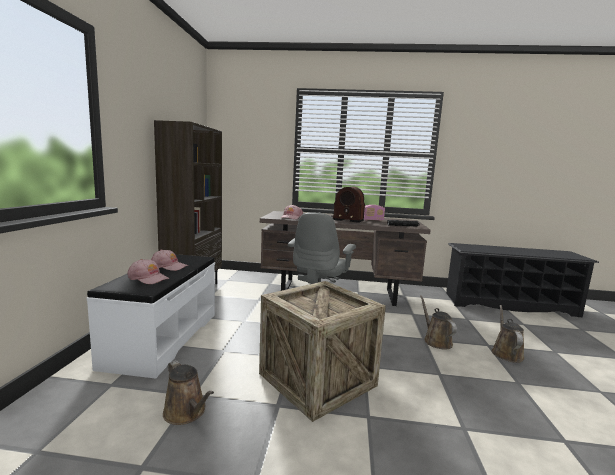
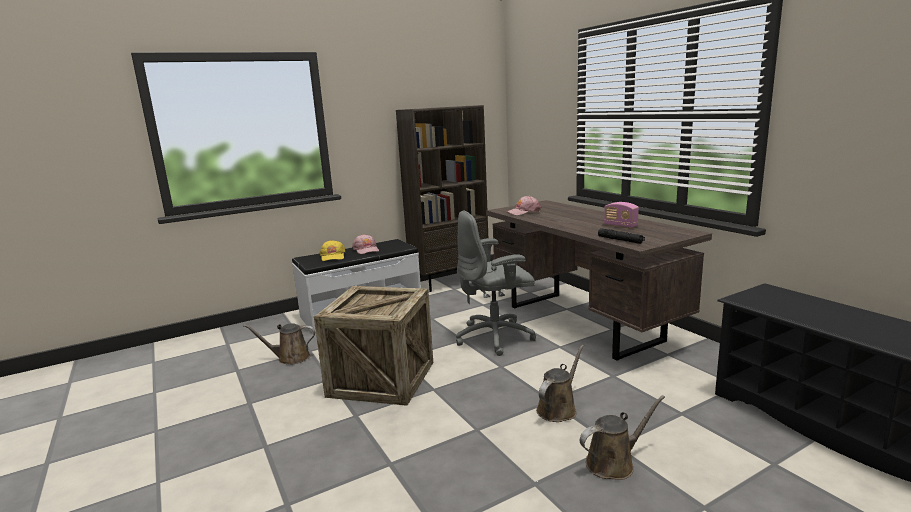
camera: 55 degrees right, 5 degrees up
pink cap [127,259,169,284] -> yellow cap [320,240,345,261]
brown watering can [163,360,214,425] -> brown watering can turned 75 degrees clockwise [243,323,315,365]
radio [333,187,365,223] -> none

